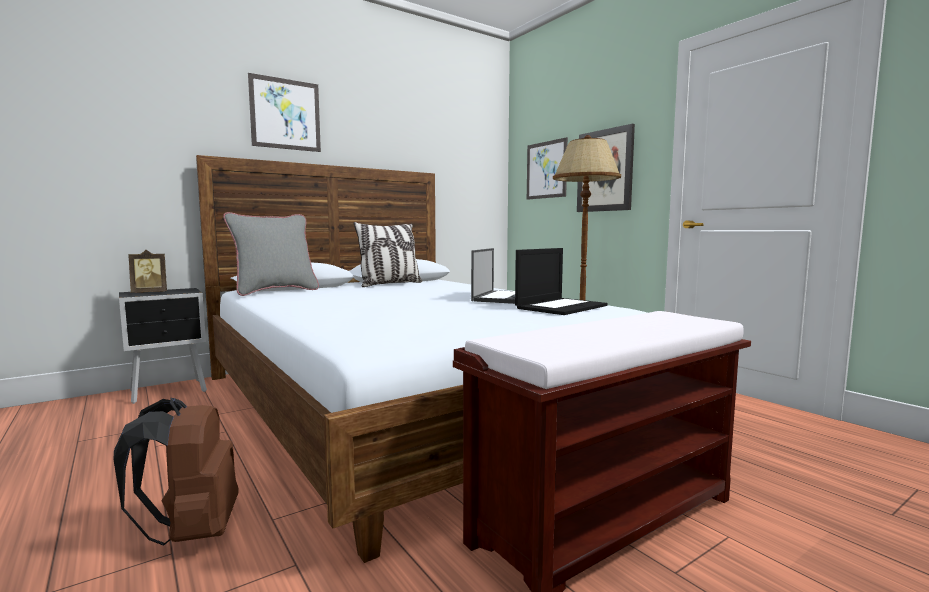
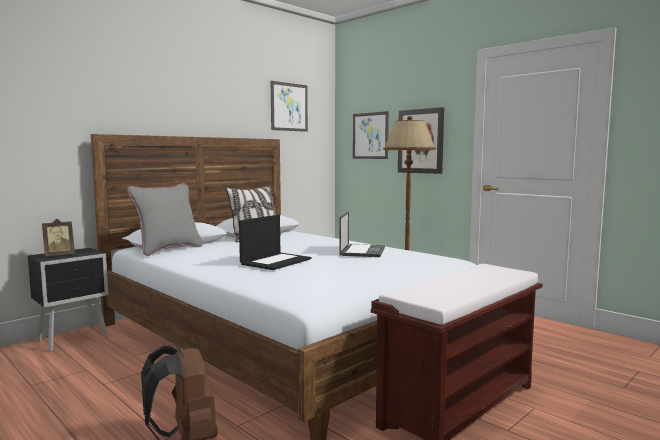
camera: 10 degrees left, 0 degrees up
picture [248,73,321,152] -> picture moved to [271,81,308,132]
laptop [515,248,607,315] -> laptop moved to [239,215,311,270]

